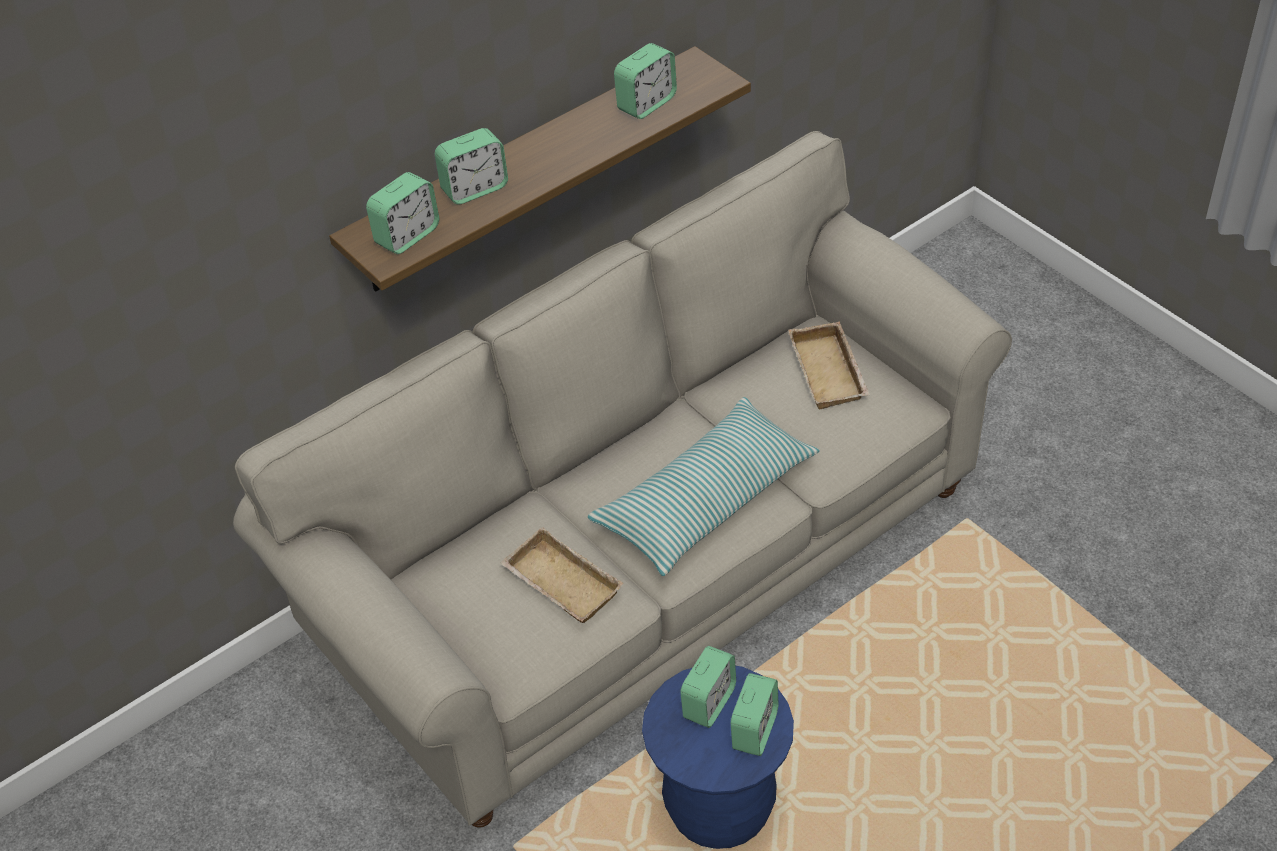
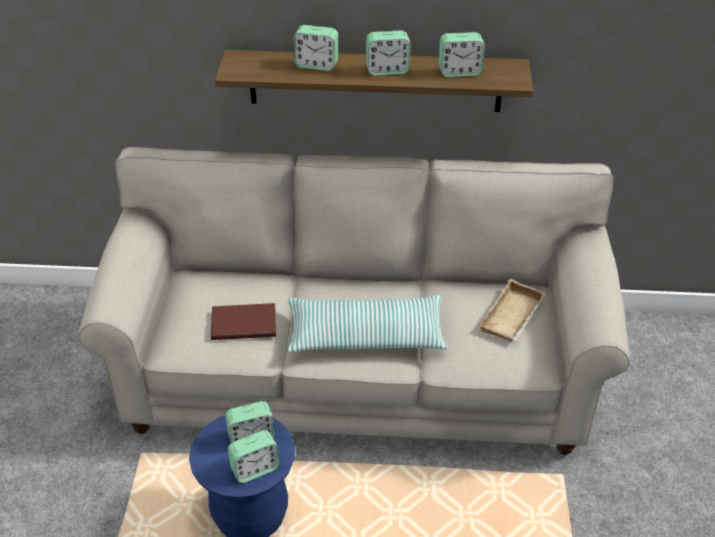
camera: 40 degrees right, 5 degrees down
alarm clock [366,172,439,254] -> alarm clock moved to [366,30,411,76]
beige tray [500,527,624,623] -> brown book [211,303,276,340]

